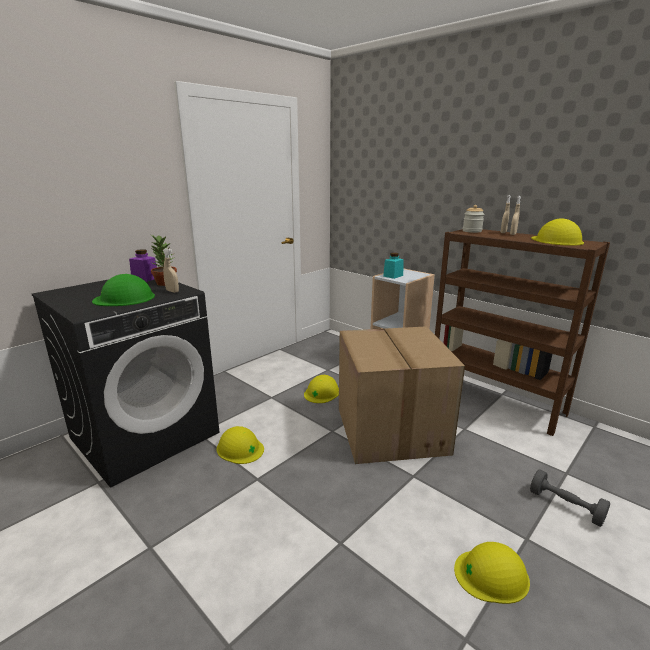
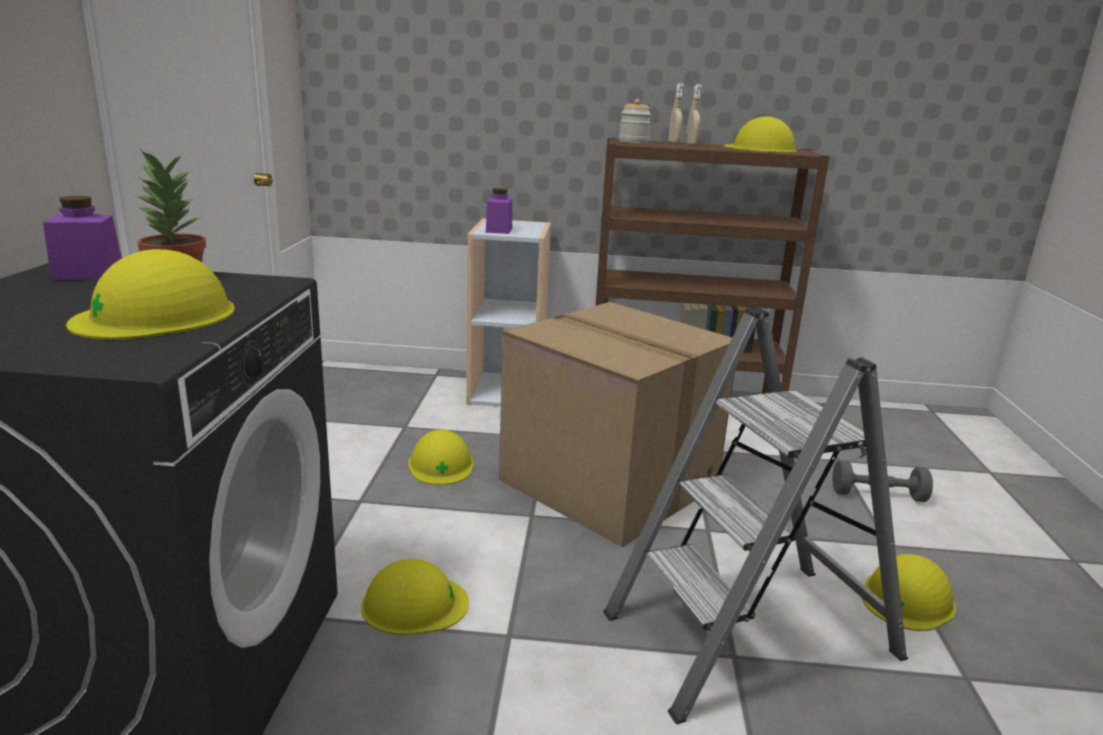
camera: 40 degrees left, 0 degrees up
green hard hat [92,274,155,306] -> yellow hard hat [66,249,235,340]
beige spray bottle [163,248,179,293] -> none
turquoise jar [383,253,404,279] -> purple jar [486,188,512,234]
none -> grey step ladder [603,307,908,724]

